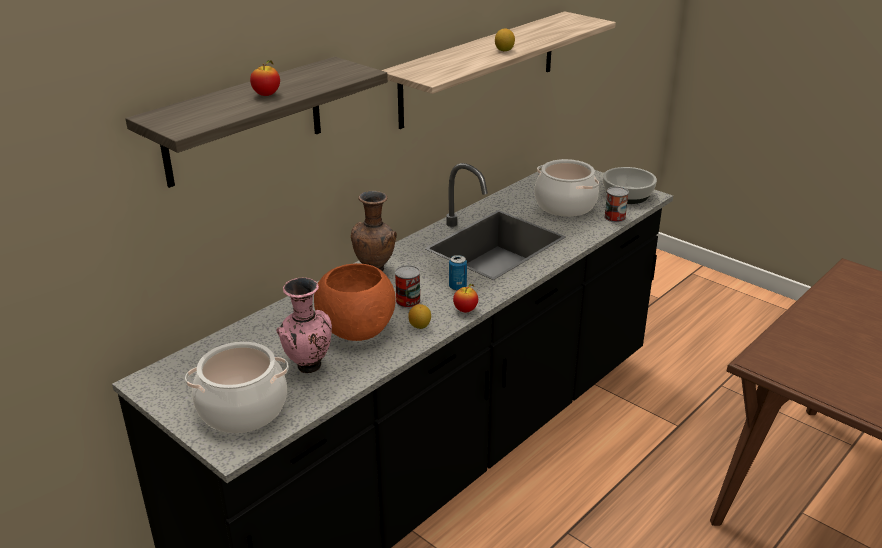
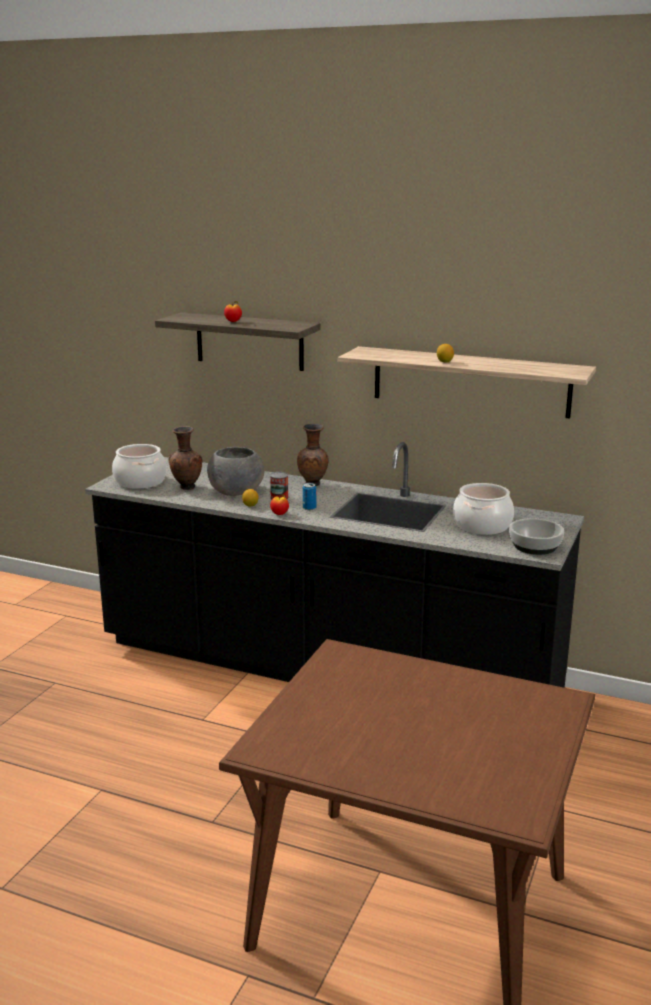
camera: 70 degrees right, 10 degrees down
pink vase [276,278,332,373] -> brown vase [169,426,202,490]
orange bowl [314,263,396,341] -> grey bowl [207,447,264,496]
can [604,187,629,223] -> none

